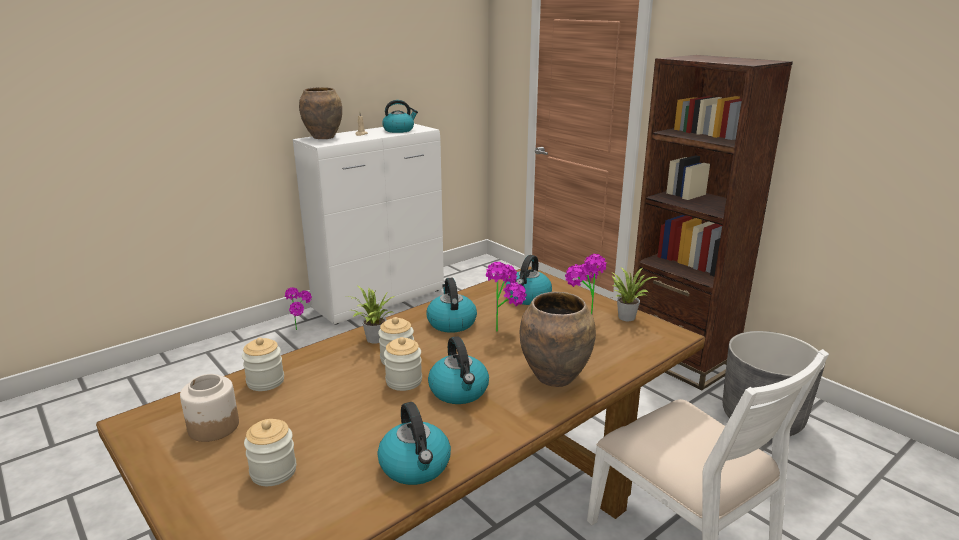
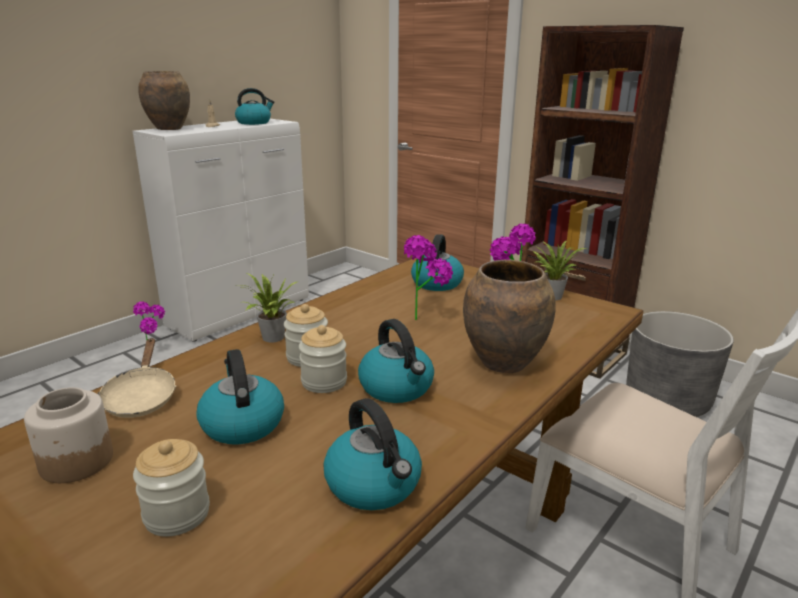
camera: 10 degrees left, 0 degrees up
jar [242,338,284,391] -> beige frying pan [98,338,176,418]
kettle [427,278,477,333] -> kettle moved to [196,349,284,444]

